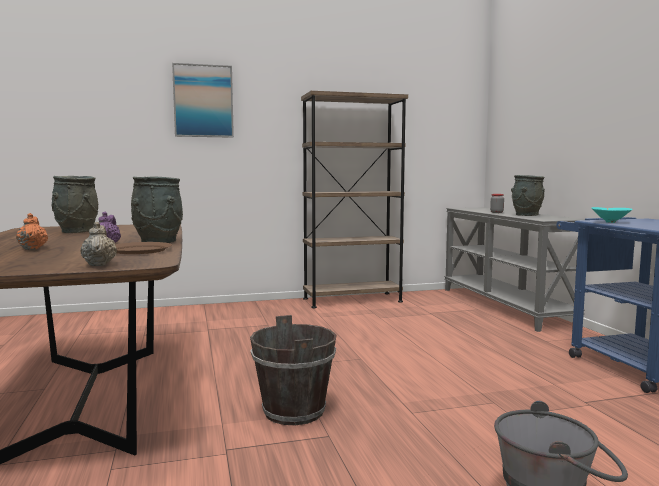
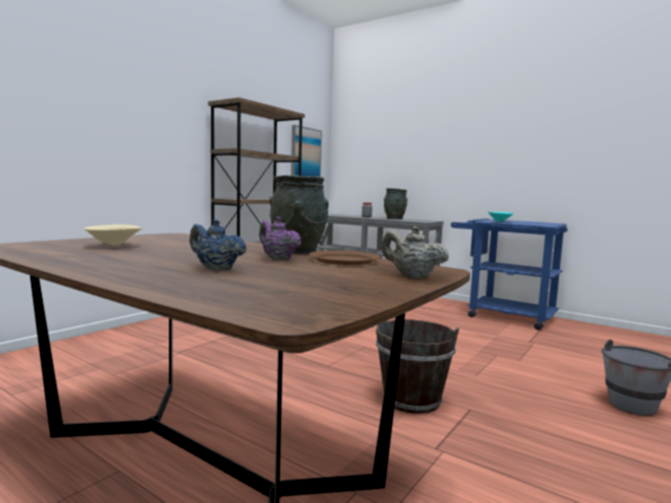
camera: 40 degrees left, 0 degrees up
orange teapot [16,213,48,250] -> blue teapot [190,219,247,271]
grey vase [51,176,98,233] -> beige bowl [84,225,143,247]
picture [172,63,234,138] -> picture moved to [291,125,322,177]

